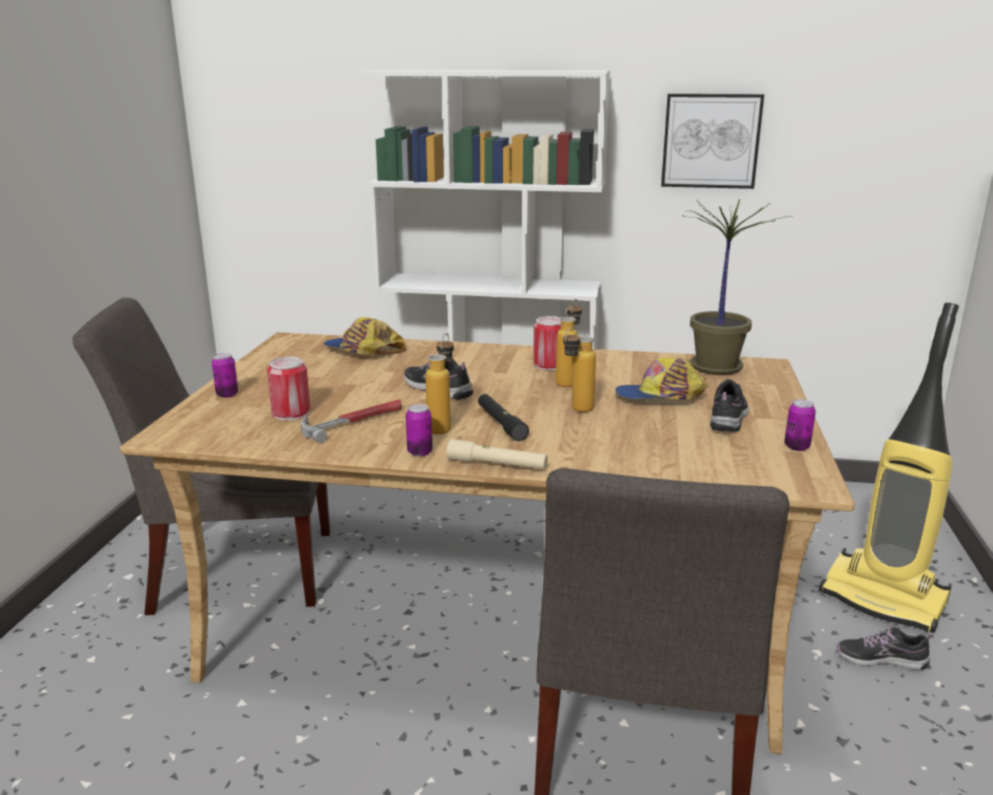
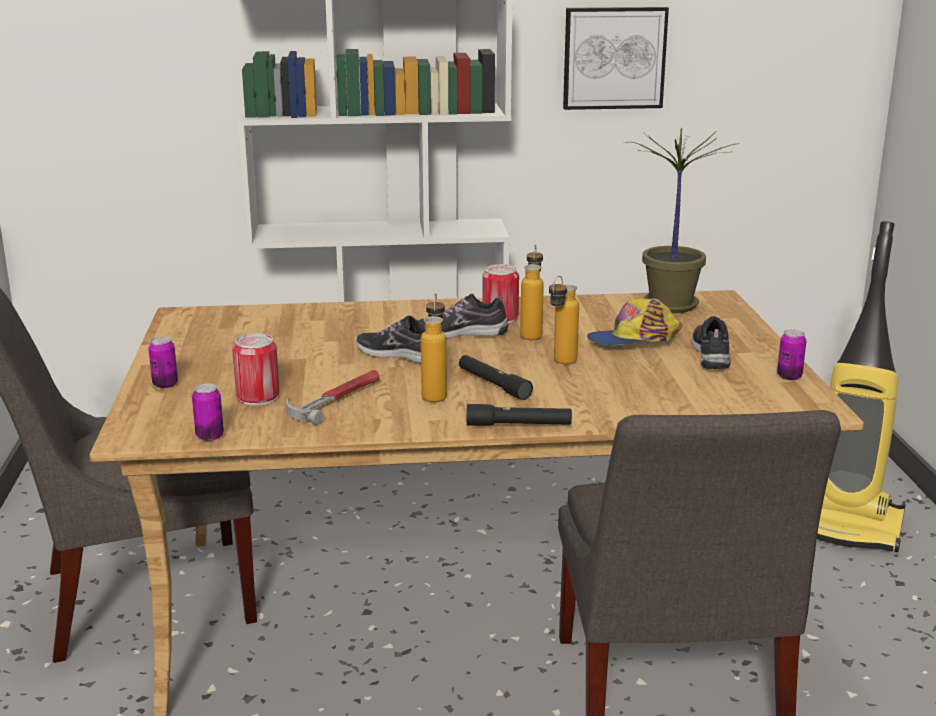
camera: 15 degrees left, 0 degrees up
cap [323,317,405,355] -> none
can [406,404,433,457] -> can moved to [192,384,224,441]
beige flashlight [447,439,548,470] -> black flashlight [467,404,572,426]
shoe [837,627,930,670] -> shoe moved to [418,294,508,339]

